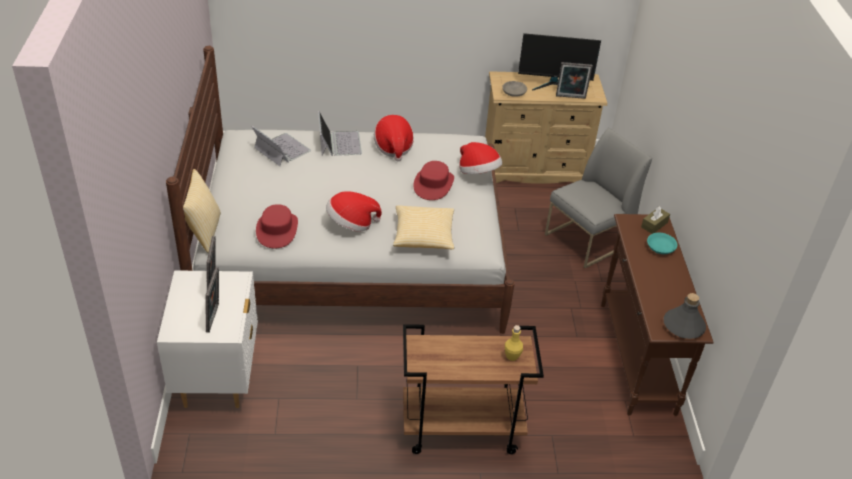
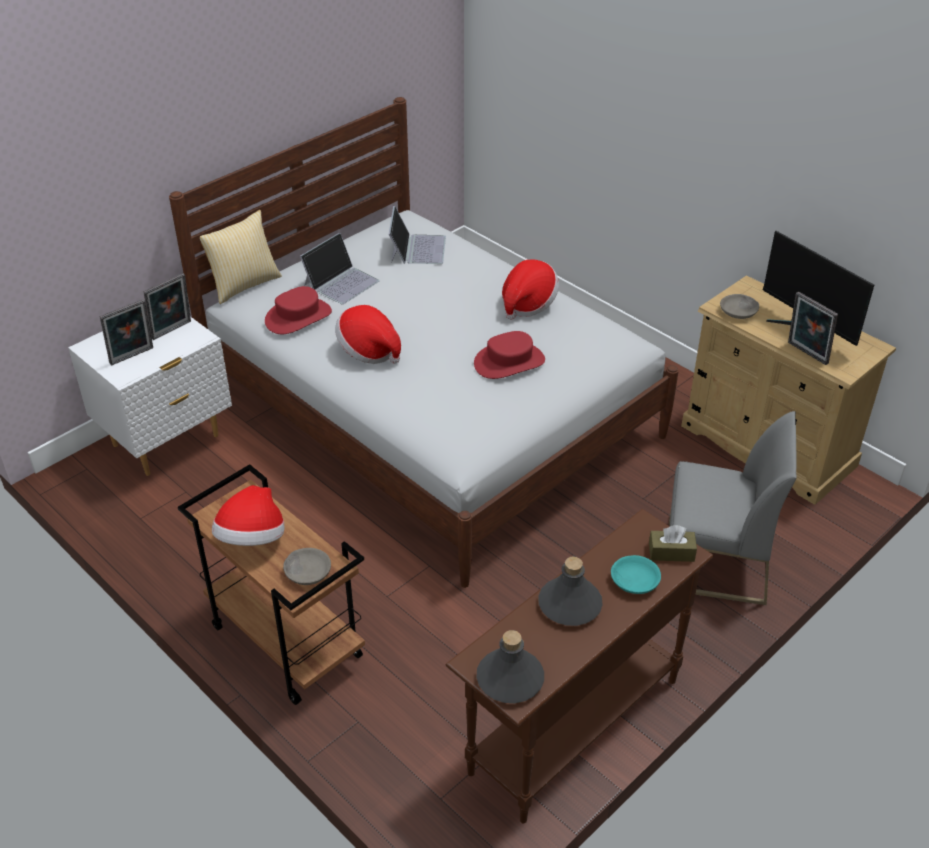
camera: 50 degrees right, 0 degrees up
laptop [318,111,362,156] -> laptop moved to [300,233,380,304]
pillow [393,206,454,249] -> none
hat [459,142,502,174] -> hat moved to [212,485,284,546]
yellow bottle [505,325,523,361] -> grey bowl [283,548,331,585]
none -> grey bottle [538,557,603,626]

